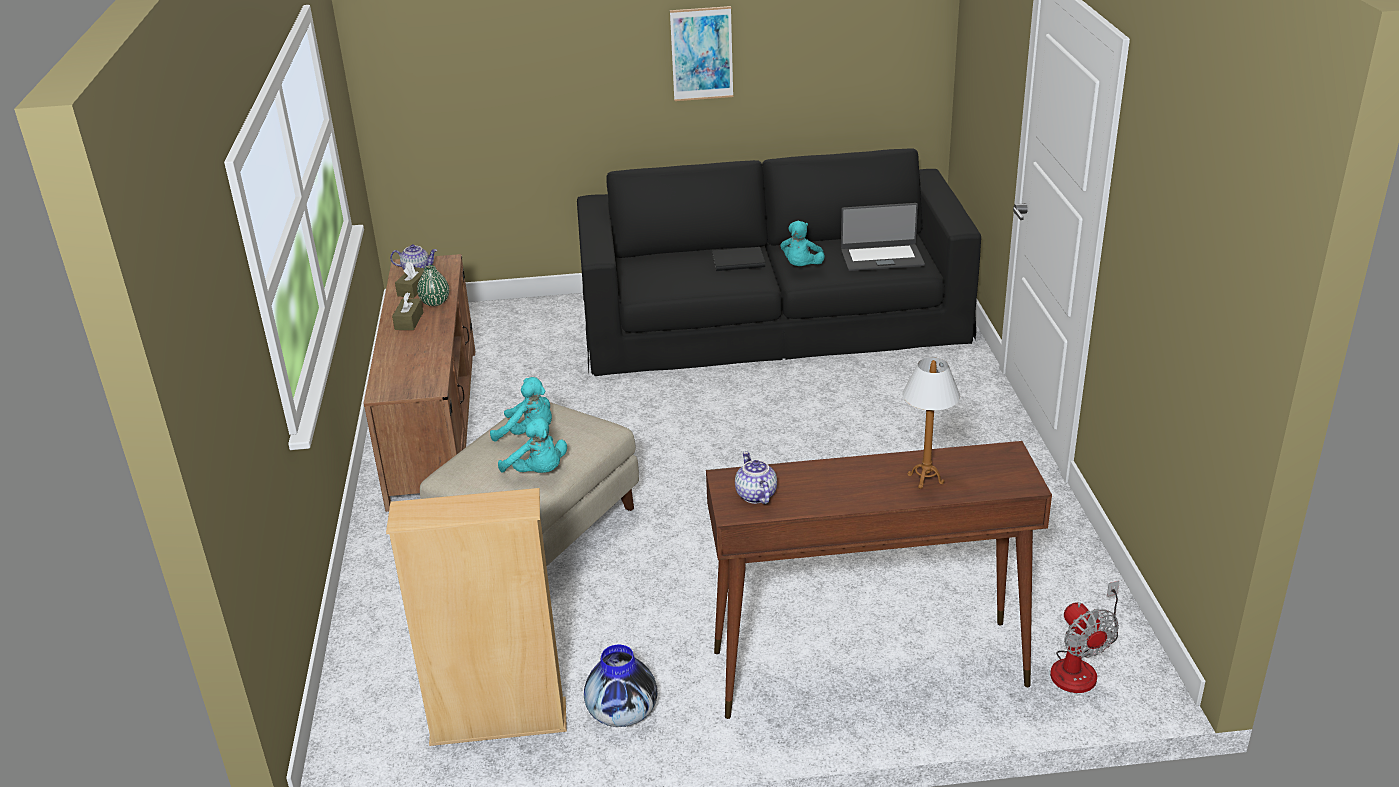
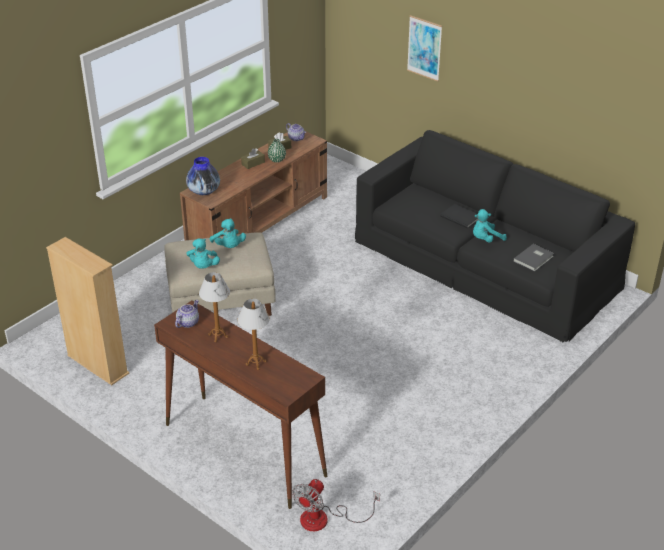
camera: 45 degrees right, 5 degrees up
vase [584,645,657,727] -> vase moved to [186,157,220,195]
picture [670,6,733,101] -> picture moved to [407,15,442,82]
laptop [841,203,925,271] -> grey book [513,244,554,271]
none -> table lamp [199,272,230,342]

